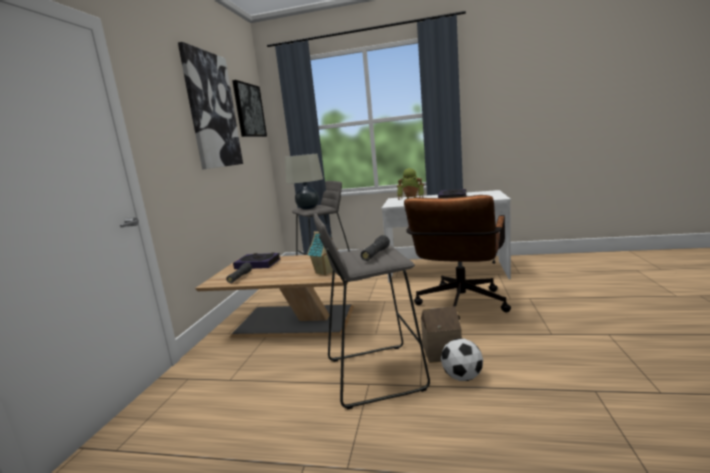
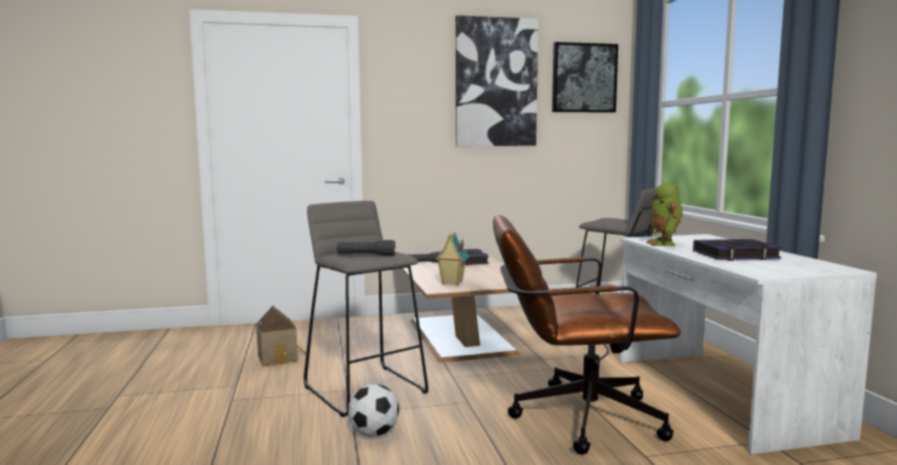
camera: 65 degrees right, 5 degrees down
beige table lamp [285,154,323,210] -> none
toy house [421,306,462,363] -> toy house moved to [256,306,306,366]

